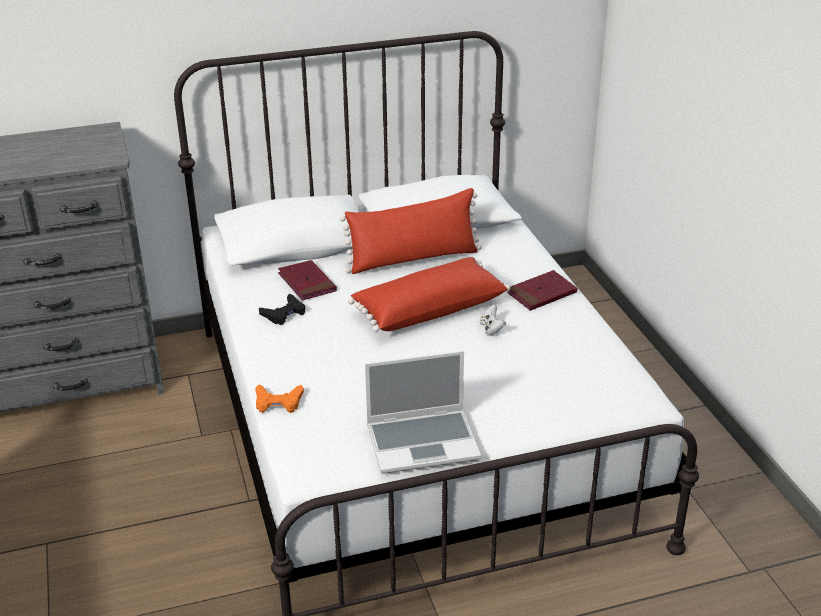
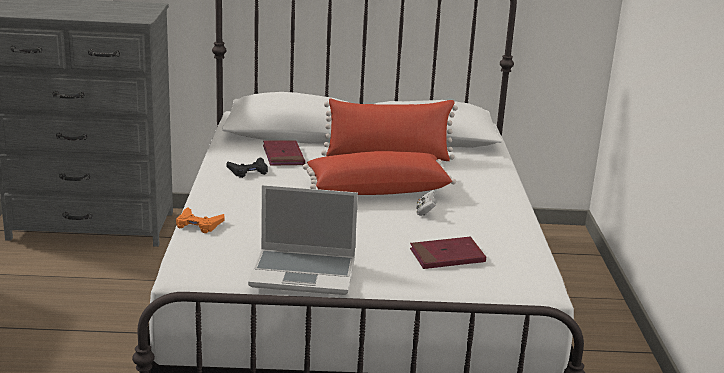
camera: 15 degrees right, 10 degrees down
red book [507,270,577,311] -> red book moved to [410,237,486,269]

